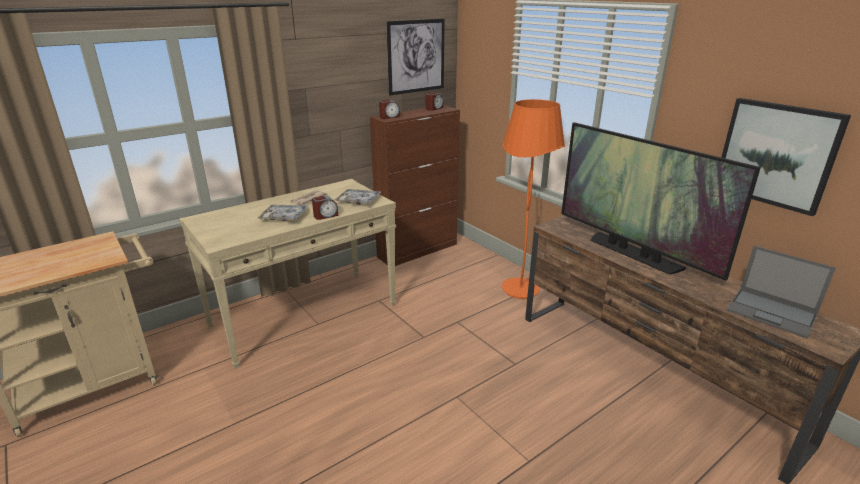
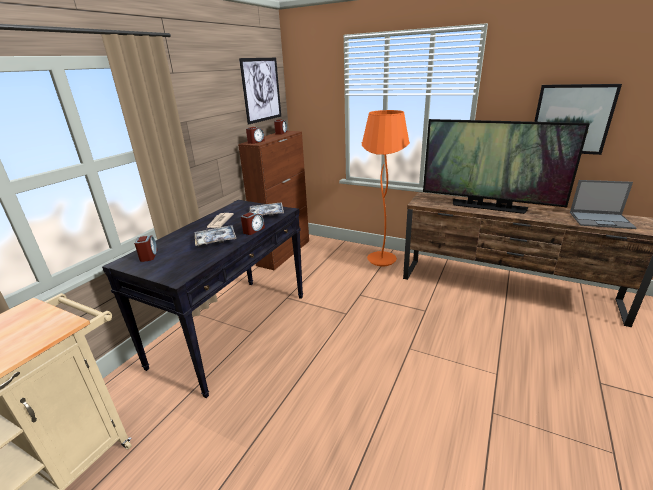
camera: 25 degrees left, 0 degrees up
beige console table [179,179,396,369] -> black console table [102,200,303,398]
none -> alarm clock [134,235,157,262]

